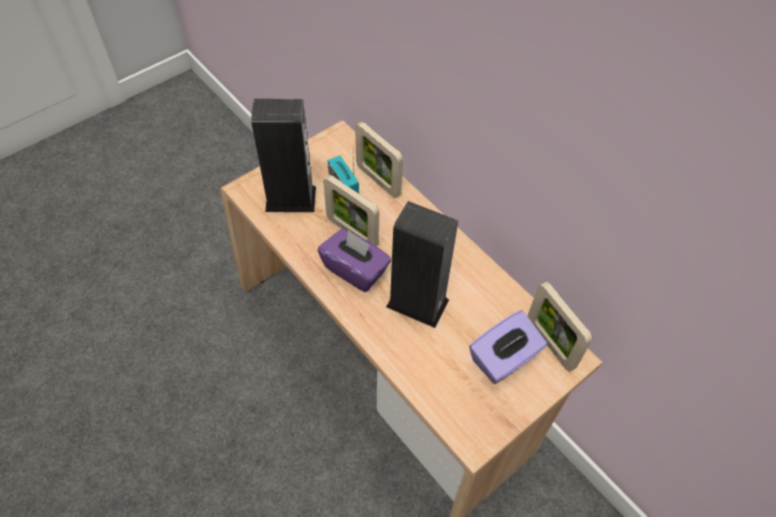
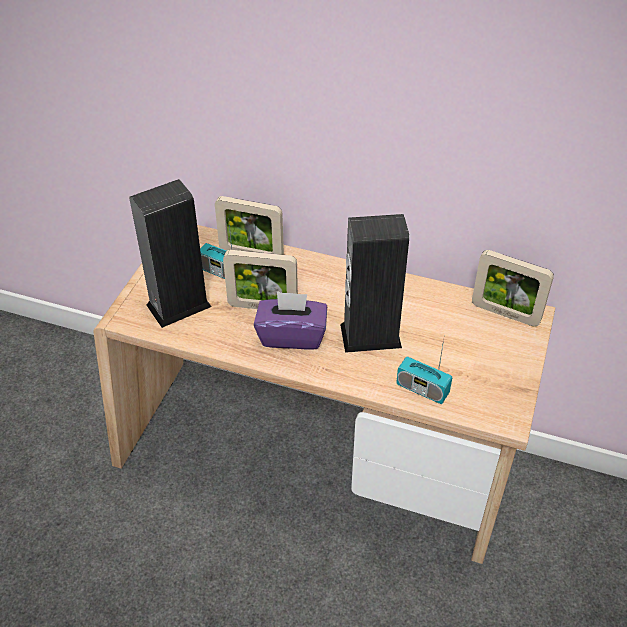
camera: 30 degrees left, 10 degrees down
purple tissue box [469,310,547,384] -> none
none -> radio [396,335,452,404]

